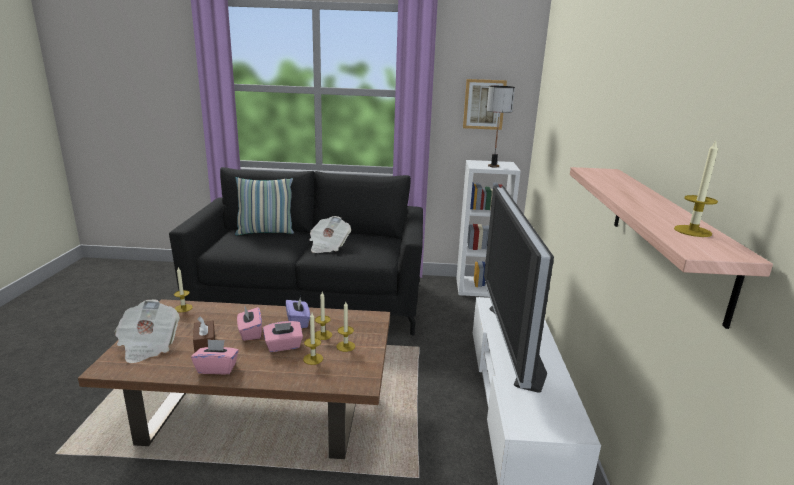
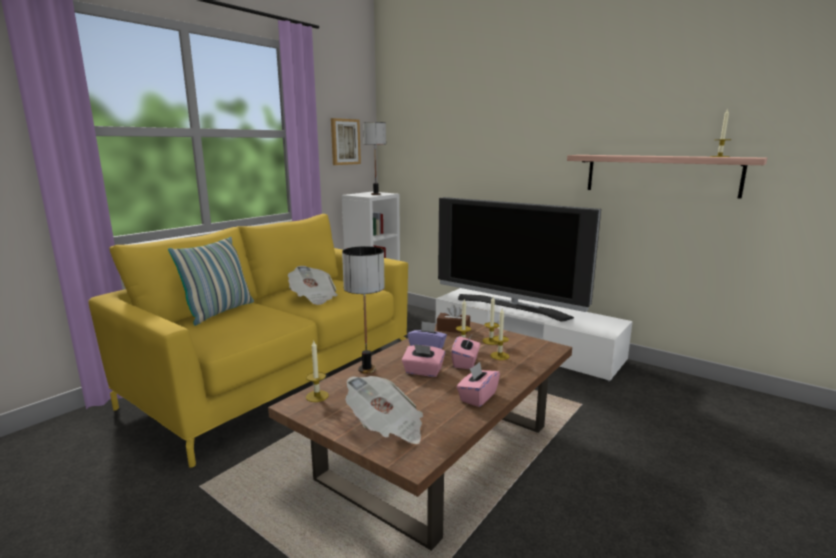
camera: 55 degrees left, 5 degrees down
black sofa [169,167,423,335] -> yellow sofa [88,214,408,468]
brown tissue box [193,317,215,352] -> brown tissue box moved to [437,305,470,334]
none -> table lamp [342,246,385,374]

